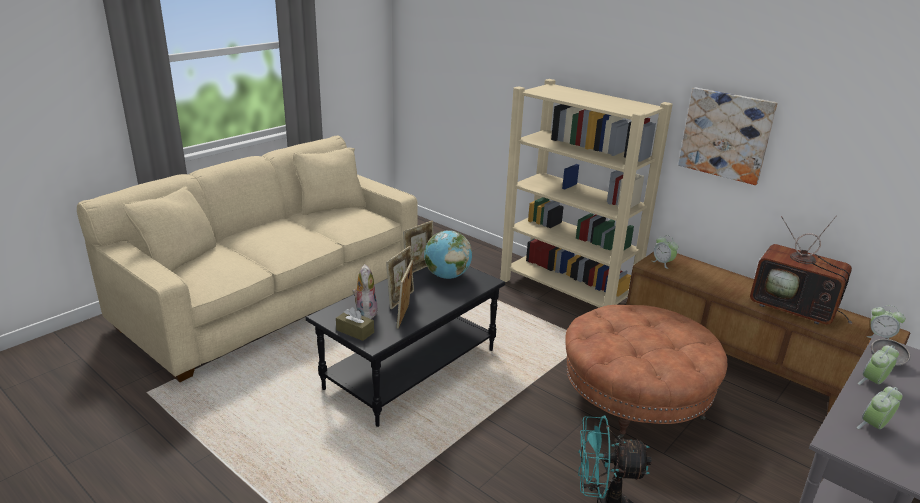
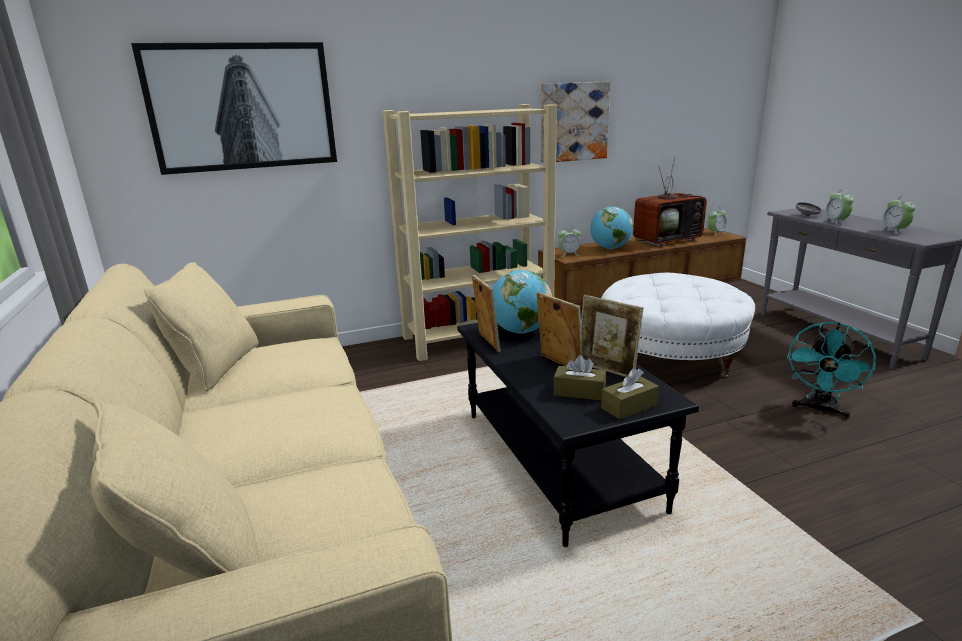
camera: 60 degrees left, 5 degrees down
plush toy [352,264,378,319] -> brown tissue box [553,355,606,401]
brown ottoman [565,305,728,439] -> white ottoman [601,273,755,378]
none -> picture [131,42,337,175]
none -> globe [590,207,633,249]

